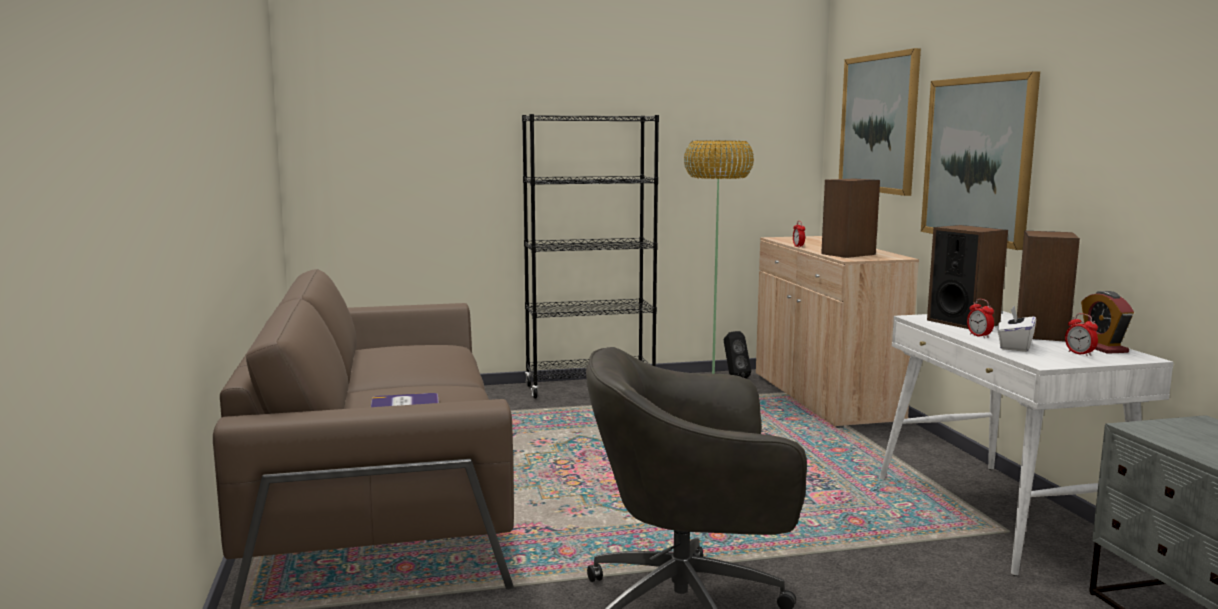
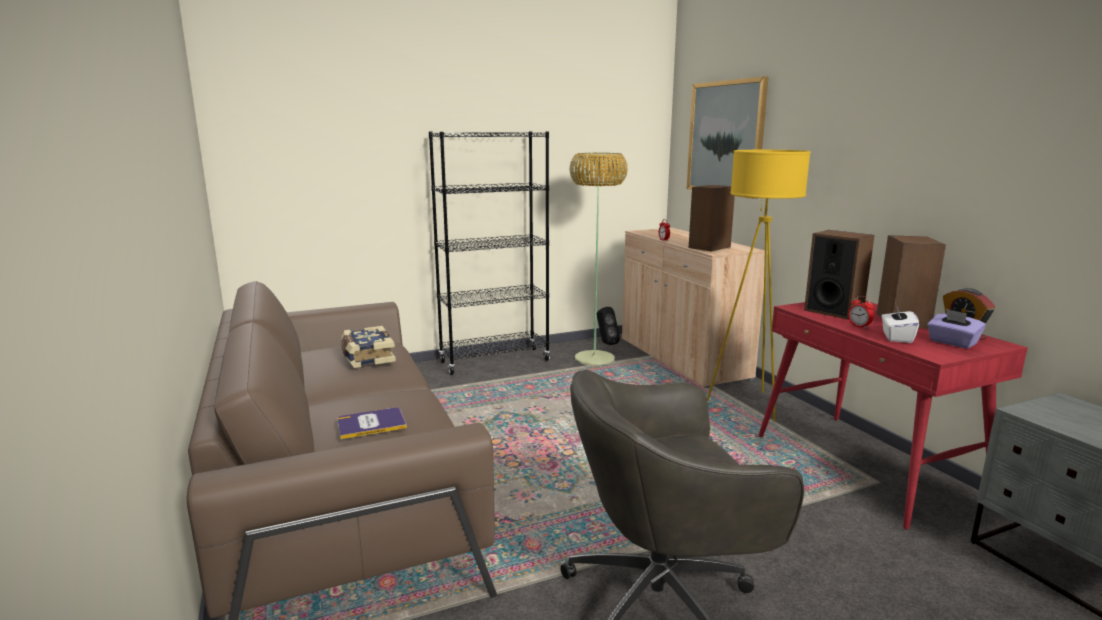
camera: 10 degrees left, 5 degrees up
white desk [879,311,1174,576] -> red desk [758,301,1028,530]
picture [921,71,1040,250] -> none
alarm clock [1065,313,1098,356] -> purple tissue box [927,309,986,349]
none -> book [341,326,396,368]
none -> yellow floor lamp [707,150,811,421]

